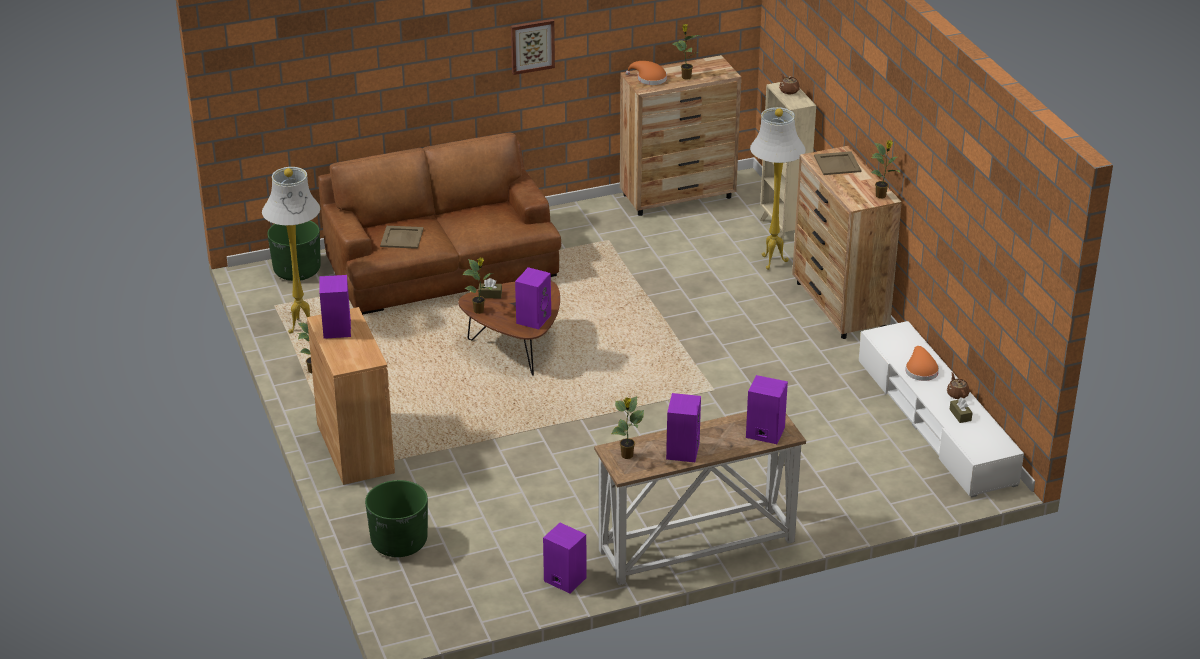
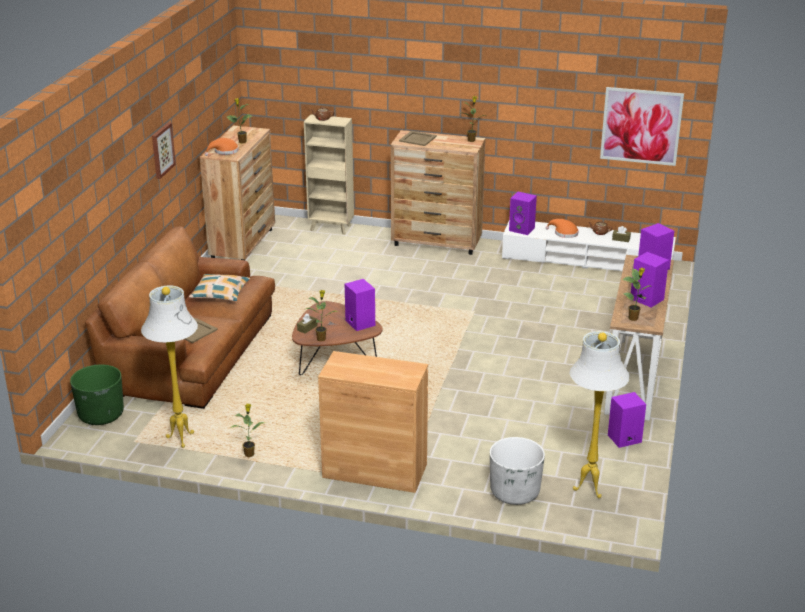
camera: 55 degrees left, 5 degrees down
purple speaker [320,275,351,339] -> purple speaker moved to [509,192,537,235]
green planter [365,480,428,557] -> white planter [490,437,545,505]
white floor lamp [750,107,806,270] -> white floor lamp moved to [569,331,630,498]
none -> pillow [189,274,250,302]
none -> picture [600,87,684,166]

